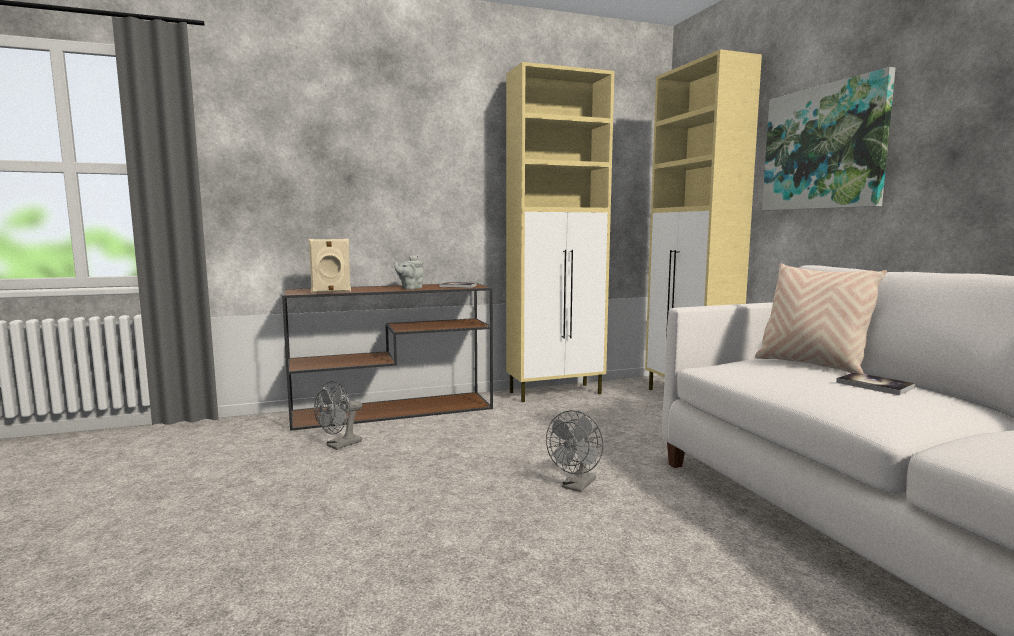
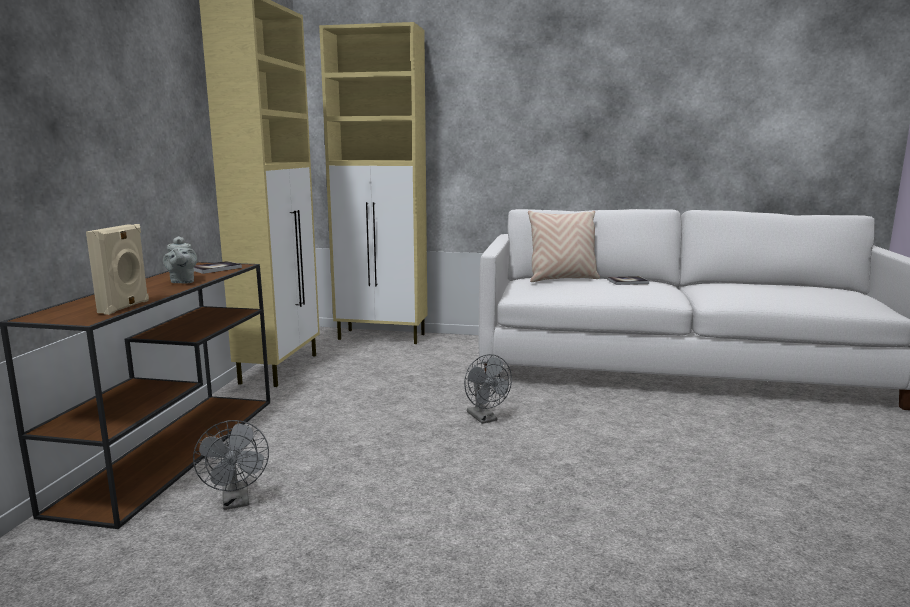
camera: 60 degrees left, 5 degrees up
picture [762,67,896,210] -> none

